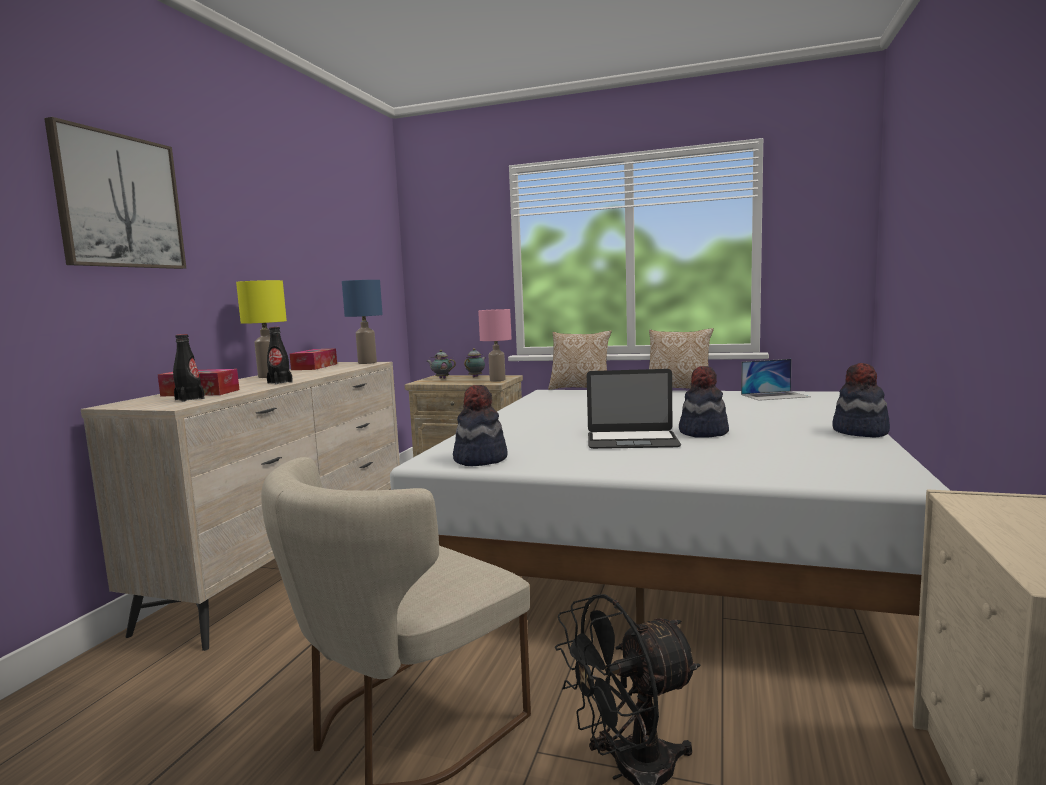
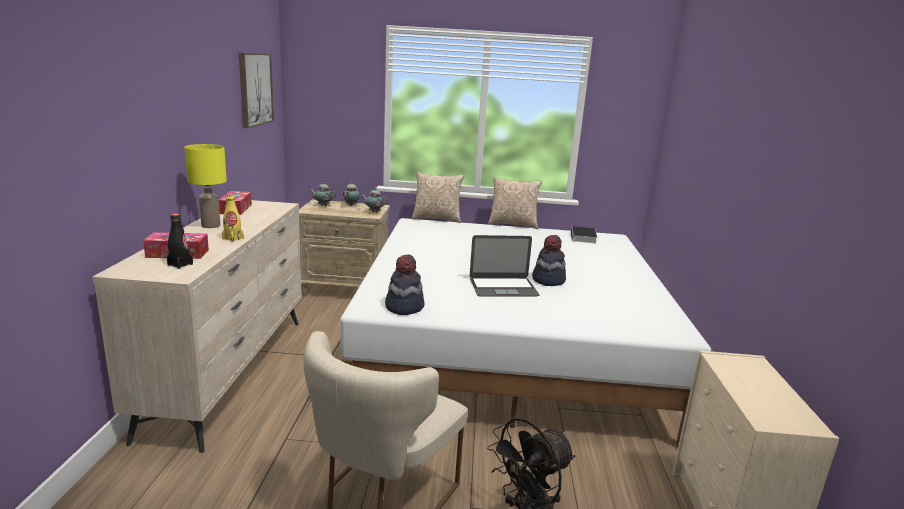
camera: 15 degrees left, 10 degrees up
picture [44,117,186,269] -> picture moved to [239,53,274,128]
black bottle [267,327,293,385] -> yellow bottle [222,194,244,242]
blue table lamp [342,280,383,364] -> none
pink table lamp [478,309,512,381] -> teapot [361,188,388,213]
laptop [741,359,811,401] -> book [571,226,597,243]
hat [833,363,890,437] -> none

